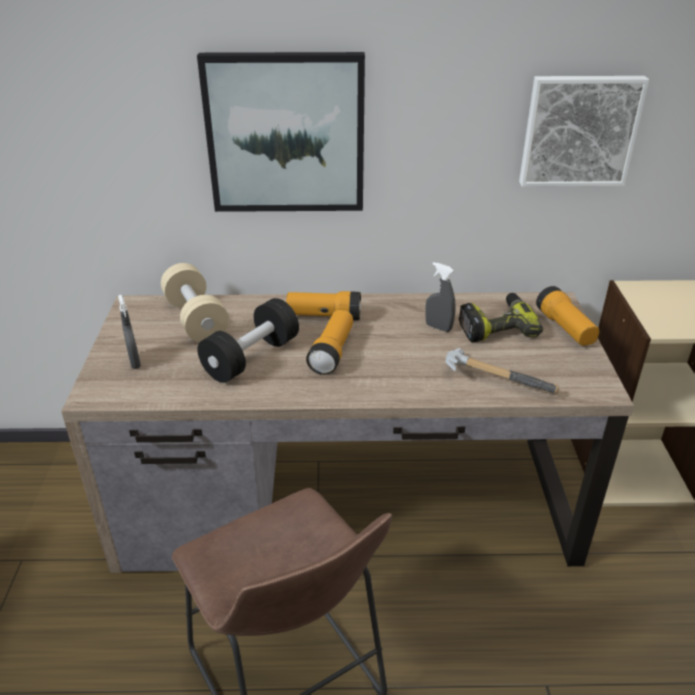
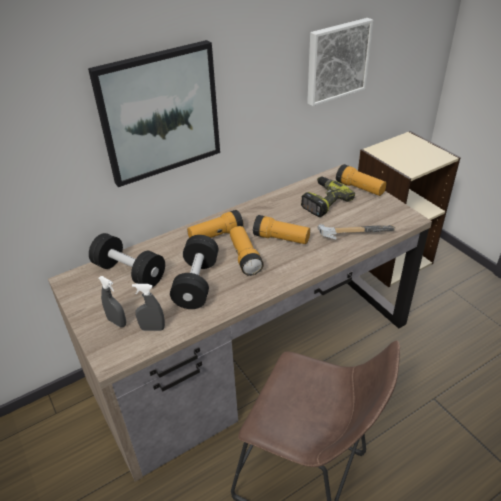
camera: 30 degrees left, 5 degrees up
beige dumbbell [161,263,229,342] -> black dumbbell [89,233,165,287]
grey spray bottle [426,262,456,332] -> grey spray bottle moved to [132,284,165,331]
none -> flashlight [253,215,310,244]

